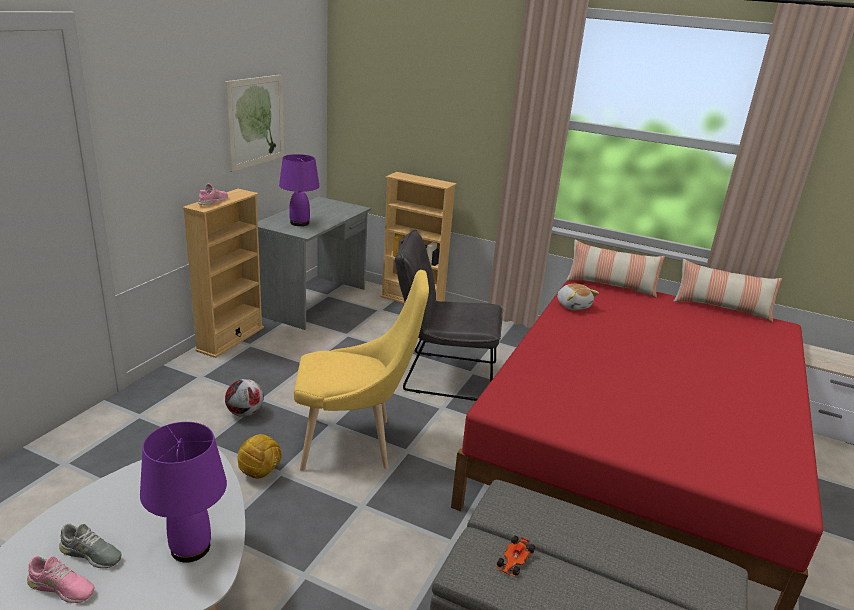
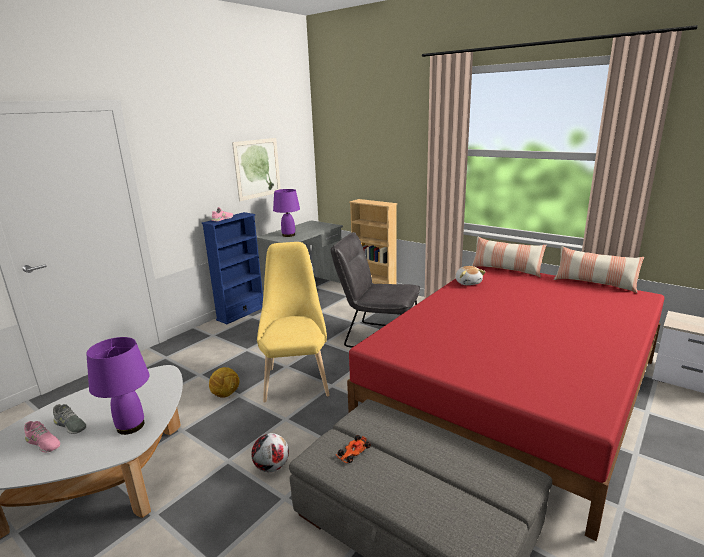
camera: 15 degrees right, 5 degrees down
beige bookcase [182,189,264,358] -> blue bookcase [202,212,263,324]
football [225,379,264,417] -> football moved to [251,433,289,472]
yellow chair [294,270,429,471] -> yellow chair turned 105 degrees counterclockwise [257,242,330,403]

